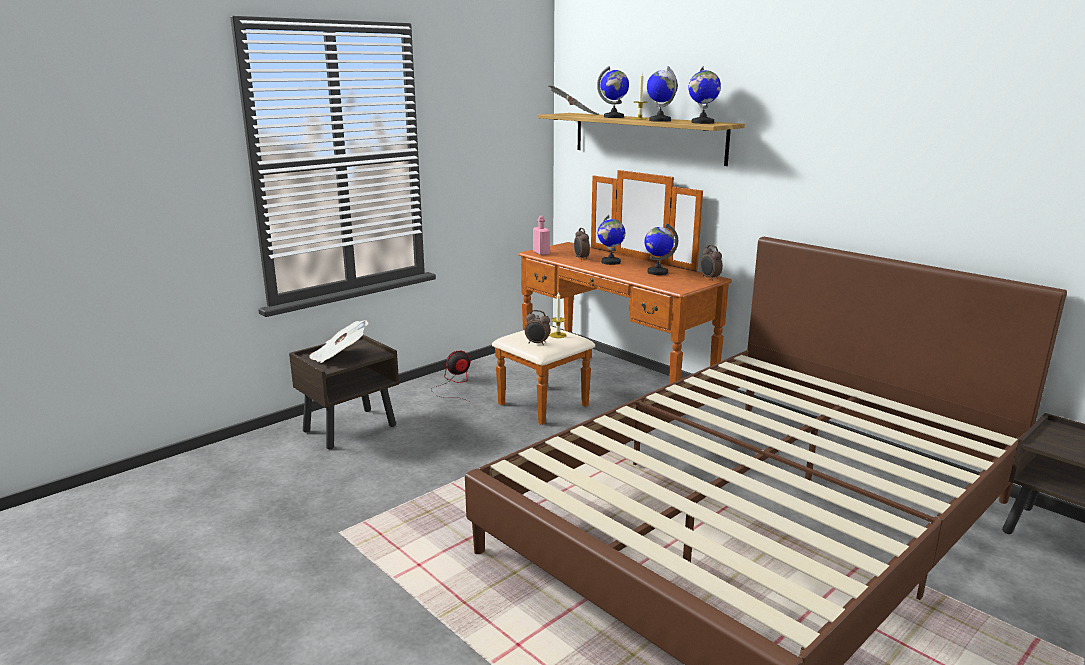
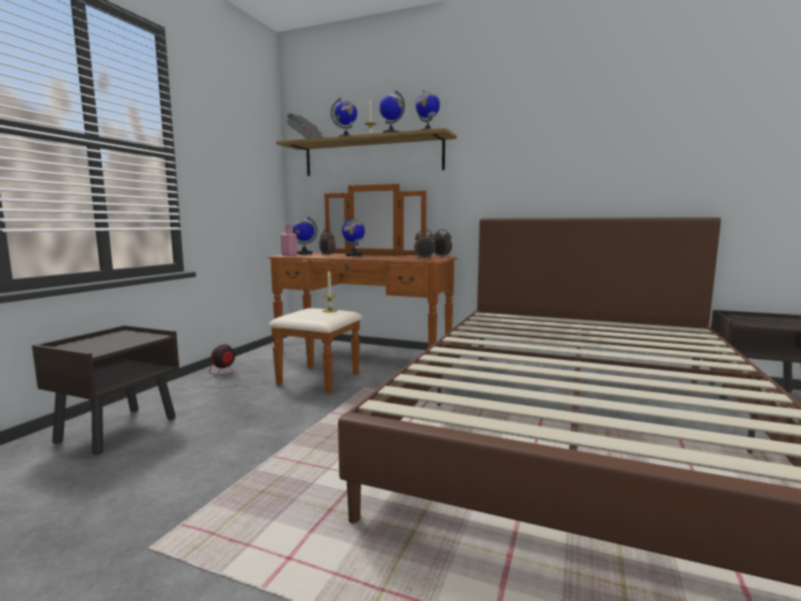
camera: 25 degrees left, 10 degrees down
newspaper [309,320,369,363] -> none
alarm clock [525,310,551,345] -> alarm clock moved to [414,230,435,259]
globe [644,224,678,275] -> globe moved to [293,217,318,254]

